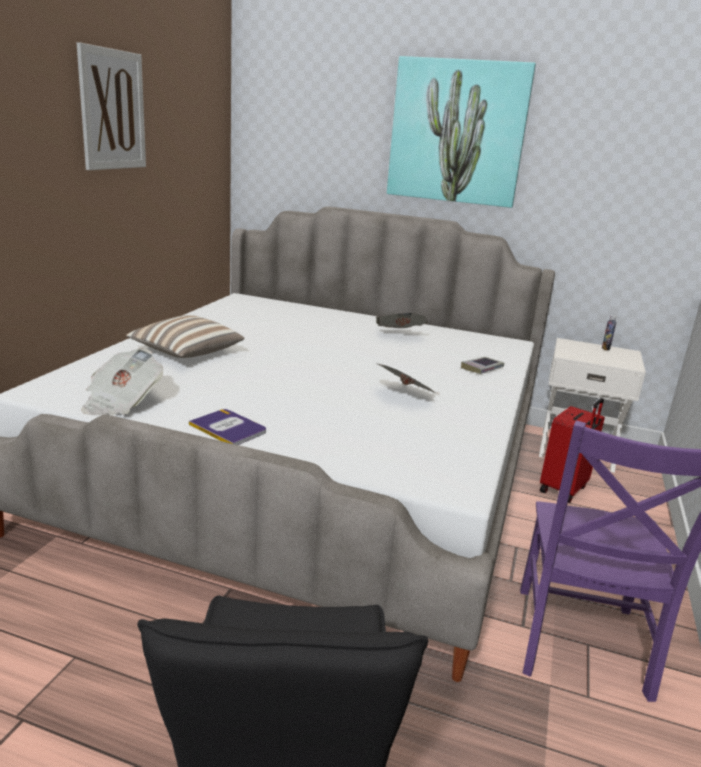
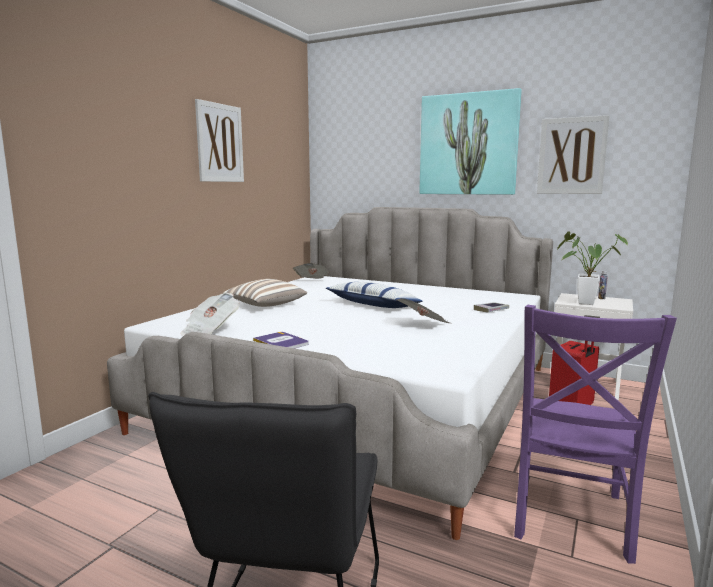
camera: 10 degrees right, 10 degrees down
newspaper [376,313,428,328] -> newspaper moved to [293,263,330,279]
none -> pillow [326,282,422,308]
none -> picture [537,115,610,194]
none -> potted plant [556,231,628,305]

